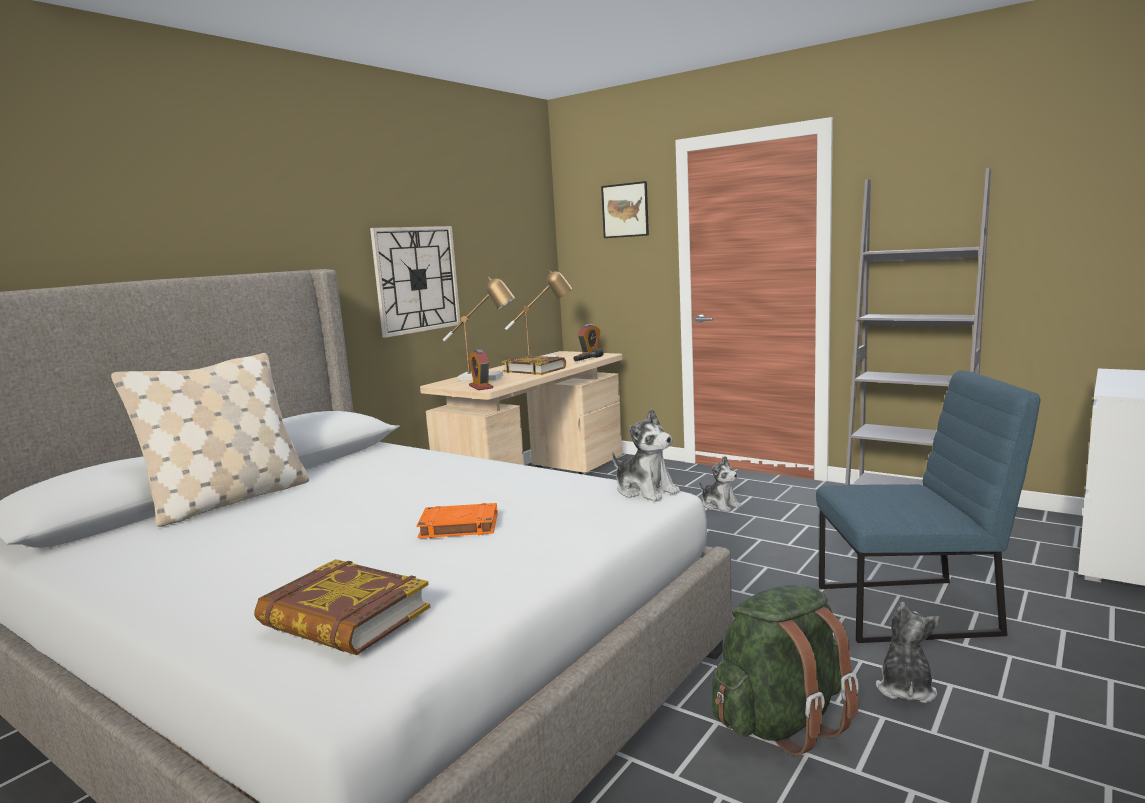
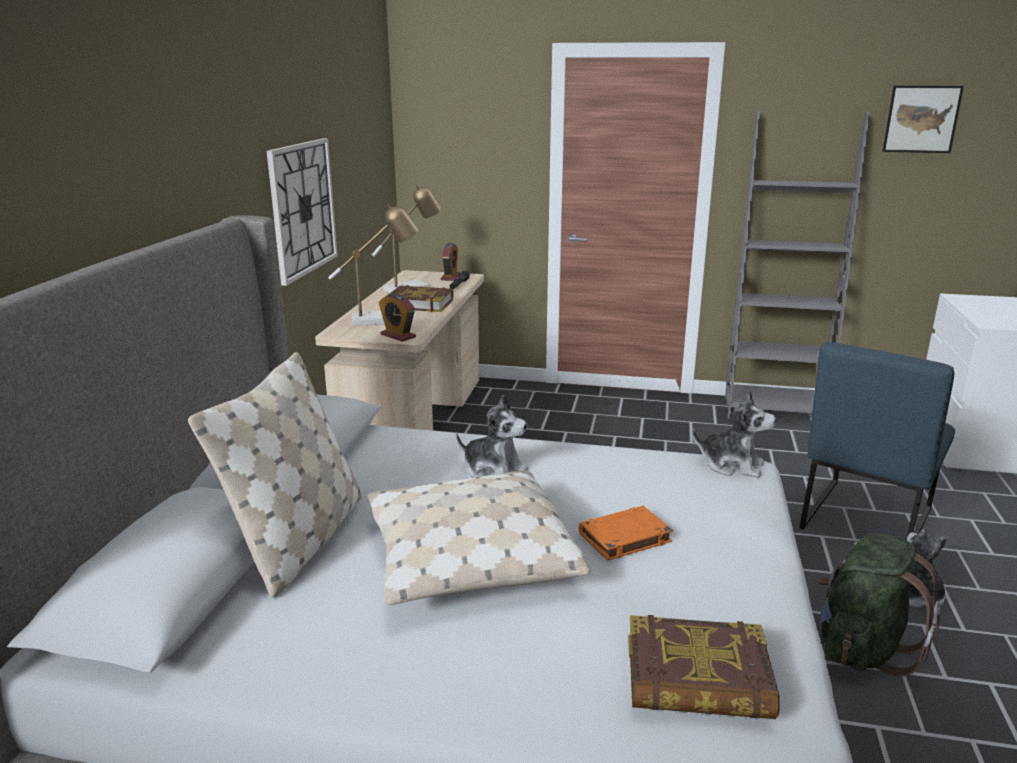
camera: 25 degrees left, 10 degrees up
picture [601,181,649,238] -> picture moved to [883,86,964,153]
plush toy [699,456,741,512] -> plush toy moved to [456,395,528,478]
blue chair [816,371,1040,643] -> blue chair turned 150 degrees clockwise [799,342,955,540]
none -> beige pillow [367,471,590,605]

